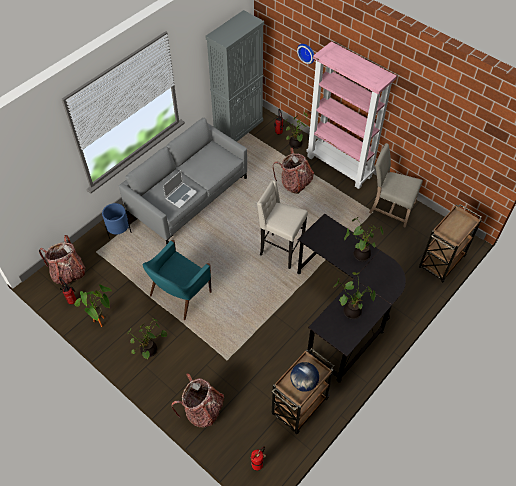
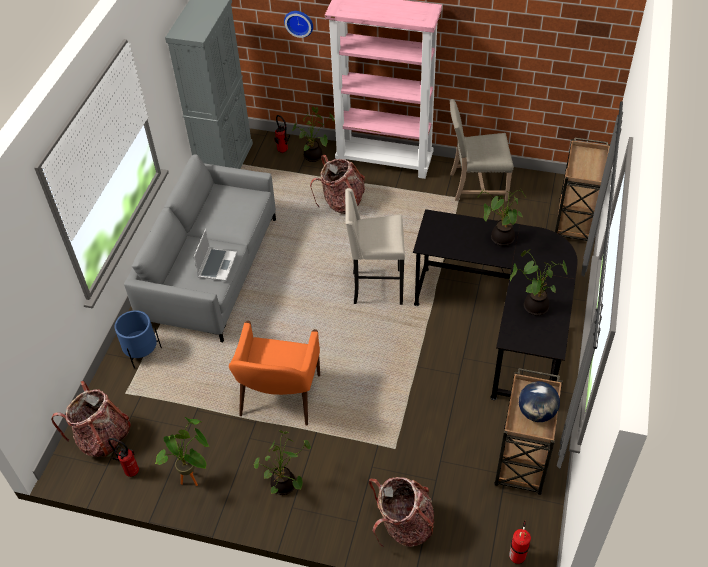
camera: 25 degrees left, 5 degrees down
turquoise armchair [143,240,211,320] -> orange armchair [229,321,320,426]

